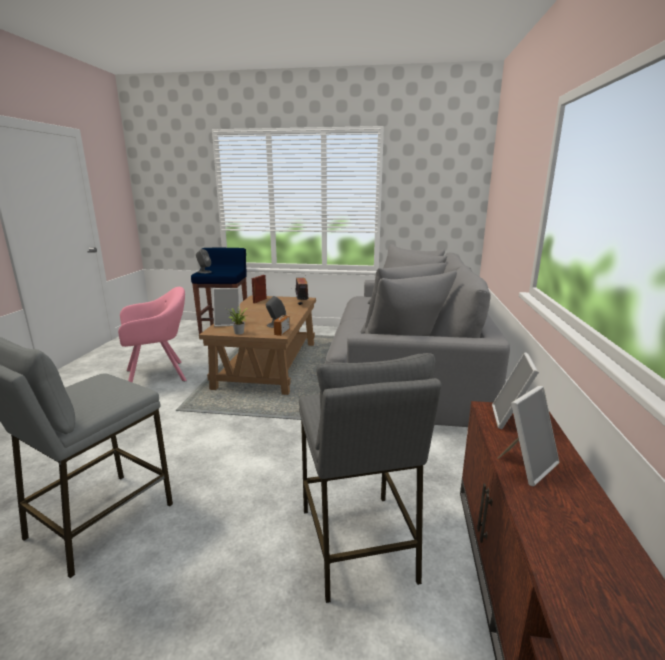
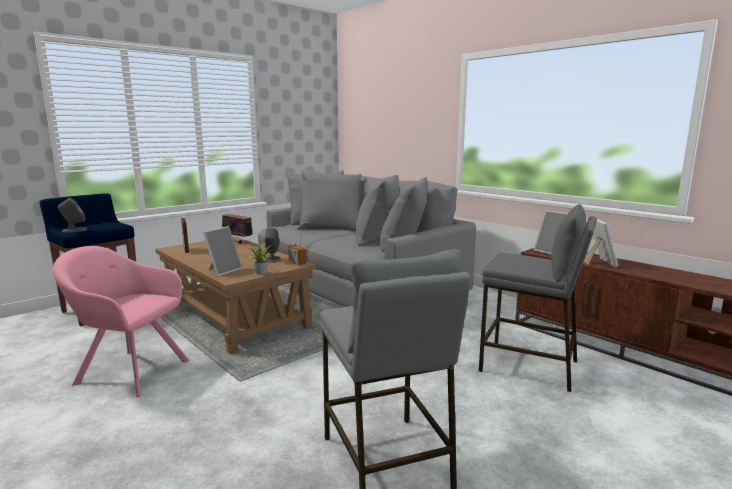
camera: 50 degrees left, 5 degrees down
pink armchair [118,287,187,383] -> pink armchair turned 90 degrees counterclockwise [53,246,189,397]

